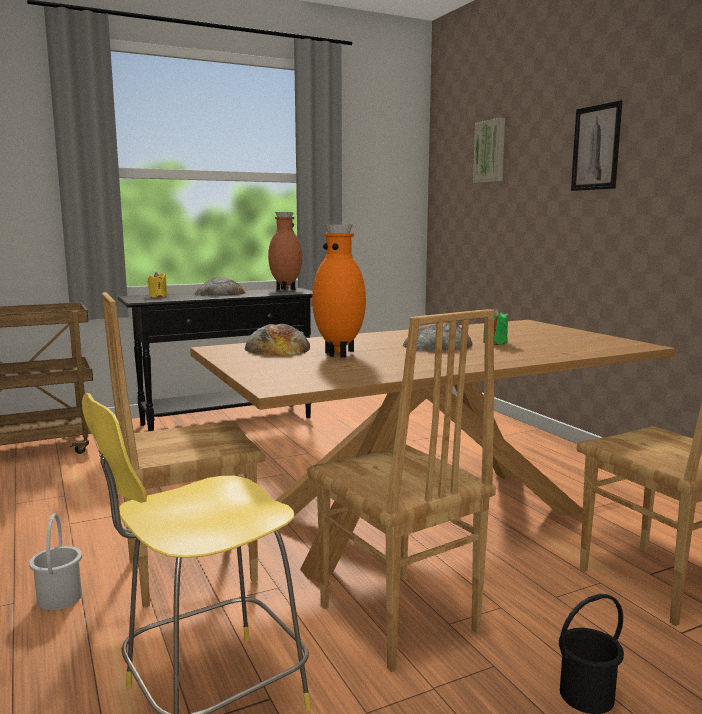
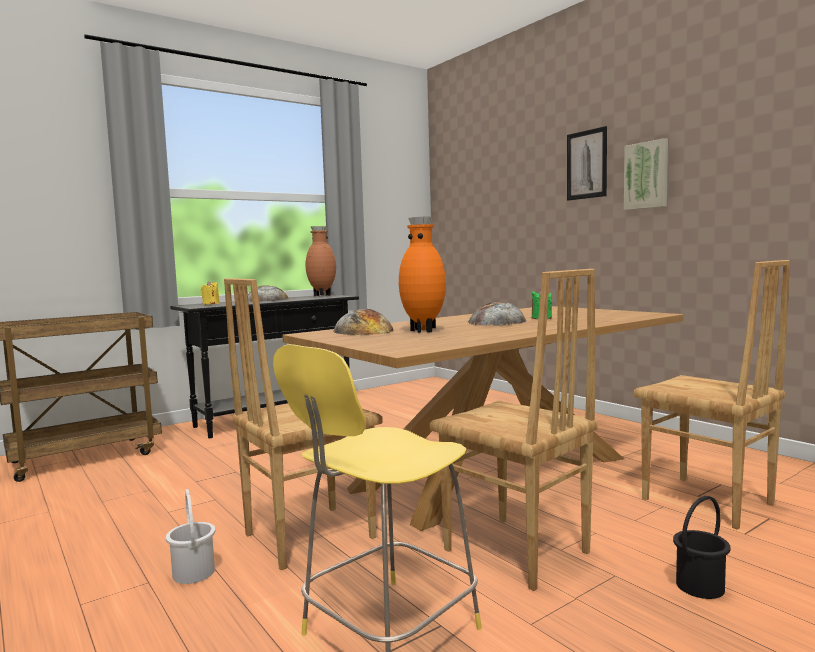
camera: 10 degrees left, 5 degrees down
picture [473,118,505,183] -> picture moved to [624,138,668,210]

